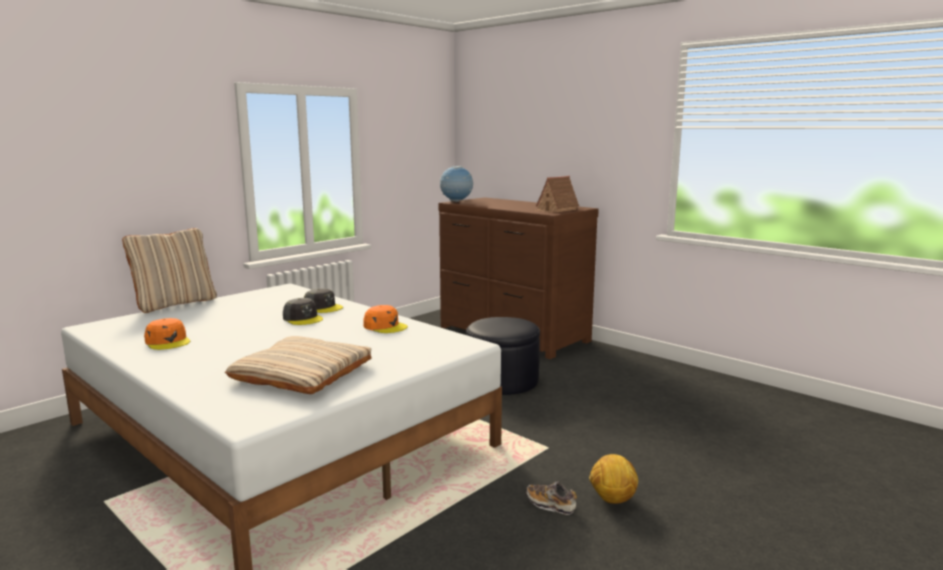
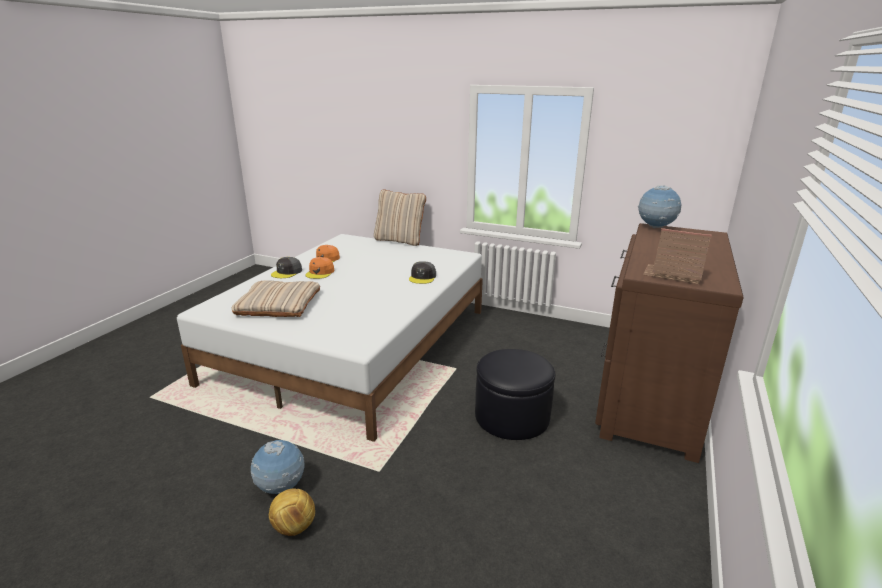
camera: 70 degrees right, 10 degrees up
grey cap [283,298,323,325] -> grey cap moved to [271,257,302,278]
orange cap [363,305,408,333] -> orange cap moved to [305,257,334,279]
shoe [526,481,577,515] -> globe [251,440,305,494]

